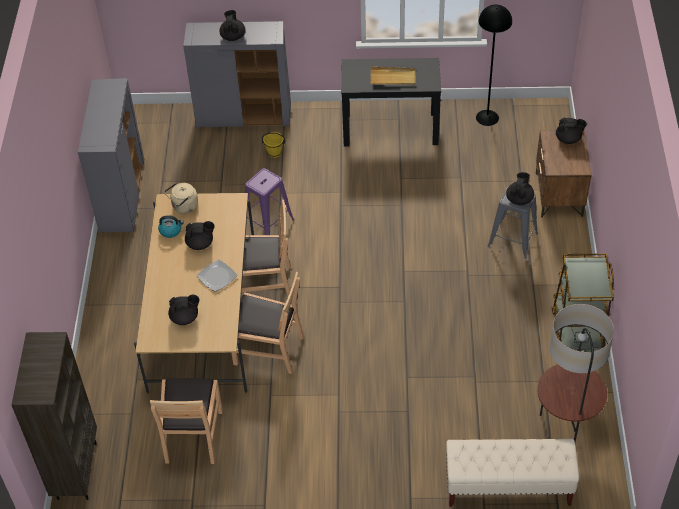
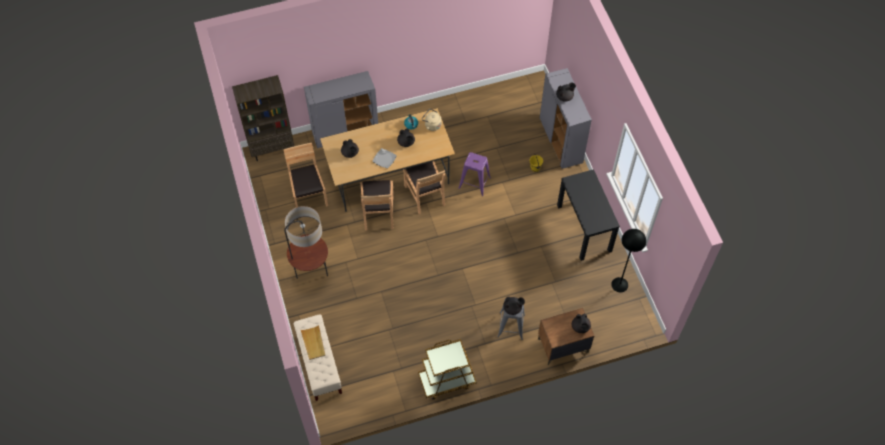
camera: 70 degrees right, 10 degrees up
grey cabinet [78,78,144,232] -> grey cabinet moved to [304,71,378,148]
brown chair [150,378,223,464] -> brown chair turned 90 degrees clockwise [283,143,328,208]
beige tray [371,67,416,86] -> beige tray moved to [301,325,325,360]
floor lamp [537,304,614,442] -> floor lamp moved to [284,206,328,279]

